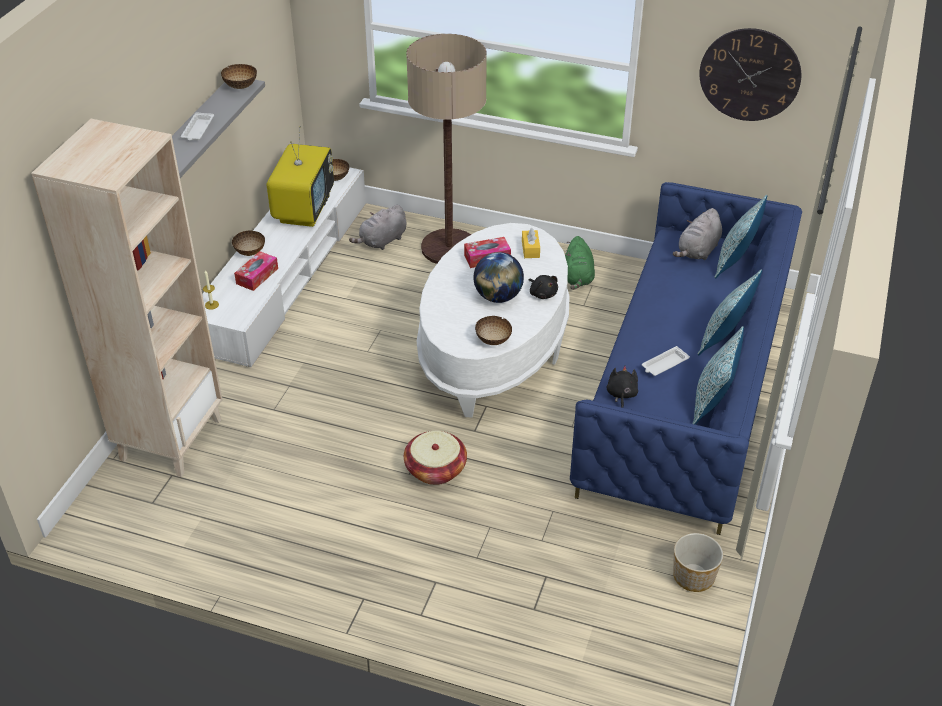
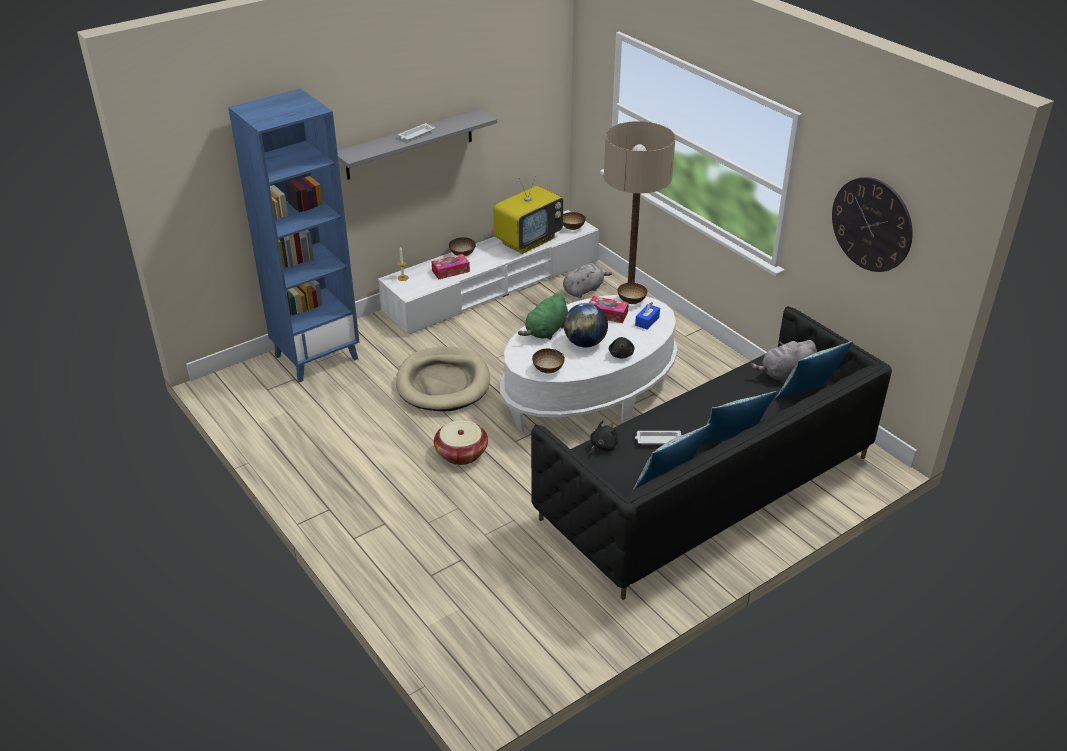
camera: 35 degrees right, 5 degrees down
beige bookcase [31,119,223,477] -> blue bookcase [228,89,360,382]
bowl [221,64,257,89] -> bowl moved to [618,283,648,304]
grey plush toy [349,205,406,250] -> grey plush toy turned 150 degrees clockwise [563,263,612,298]
yellow tissue box [522,227,540,258] -> blue tissue box [635,302,660,330]
green plush toy [565,236,595,290] -> green plush toy moved to [518,293,568,340]
blue sofa [570,182,802,535] -> black sofa [531,306,892,600]
planter [673,533,723,592] -> none
none -> beige dog bed [396,347,490,411]

